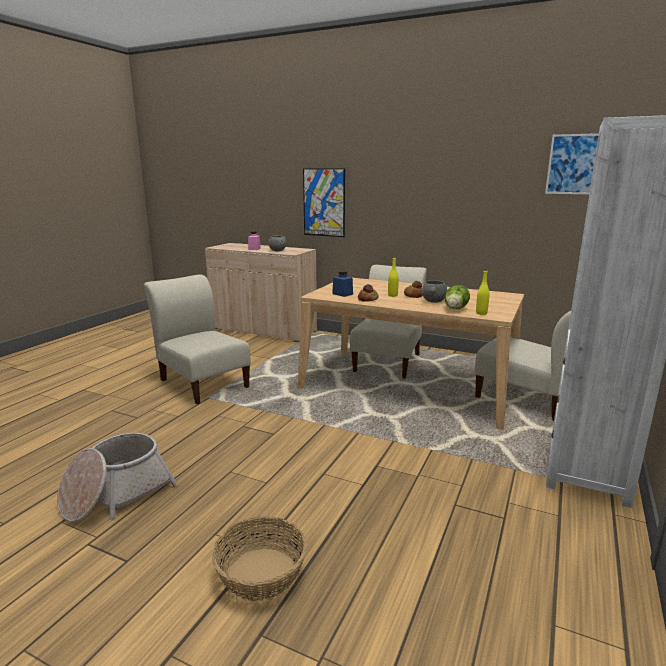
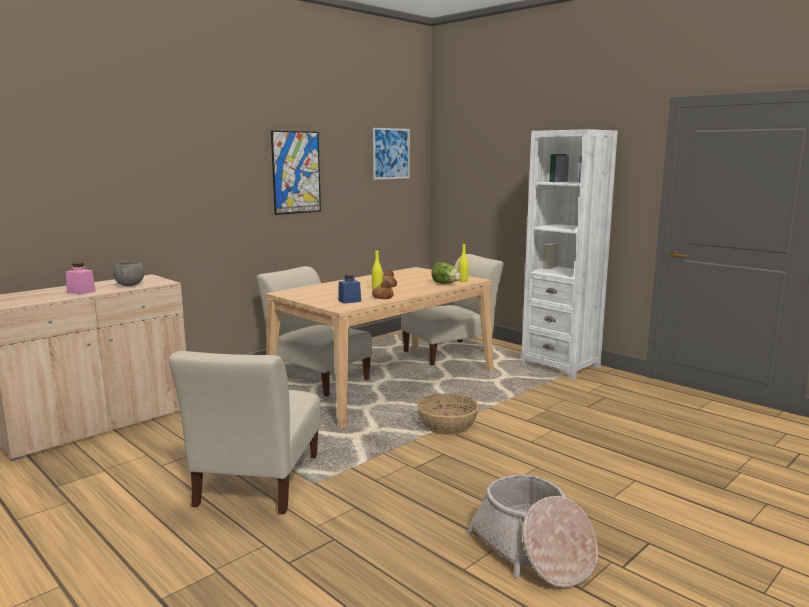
camera: 70 degrees left, 5 degrees down
beige chair [144,274,251,404] -> beige chair turned 60 degrees counterclockwise [169,351,321,514]
basket [212,516,307,602] -> basket moved to [417,393,479,435]
picture [303,168,345,237] -> picture moved to [271,131,321,215]
grey bowl [422,280,447,303] -> none

